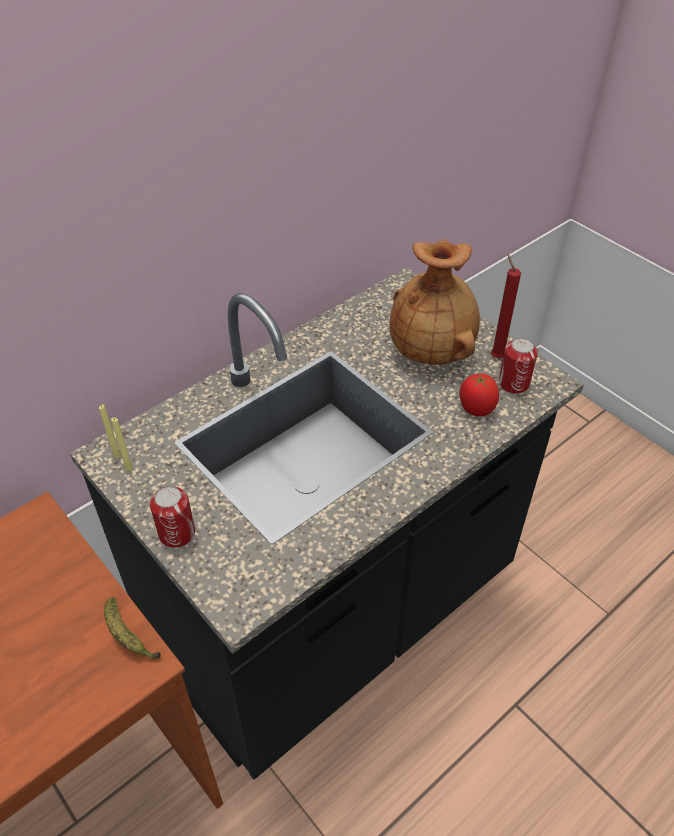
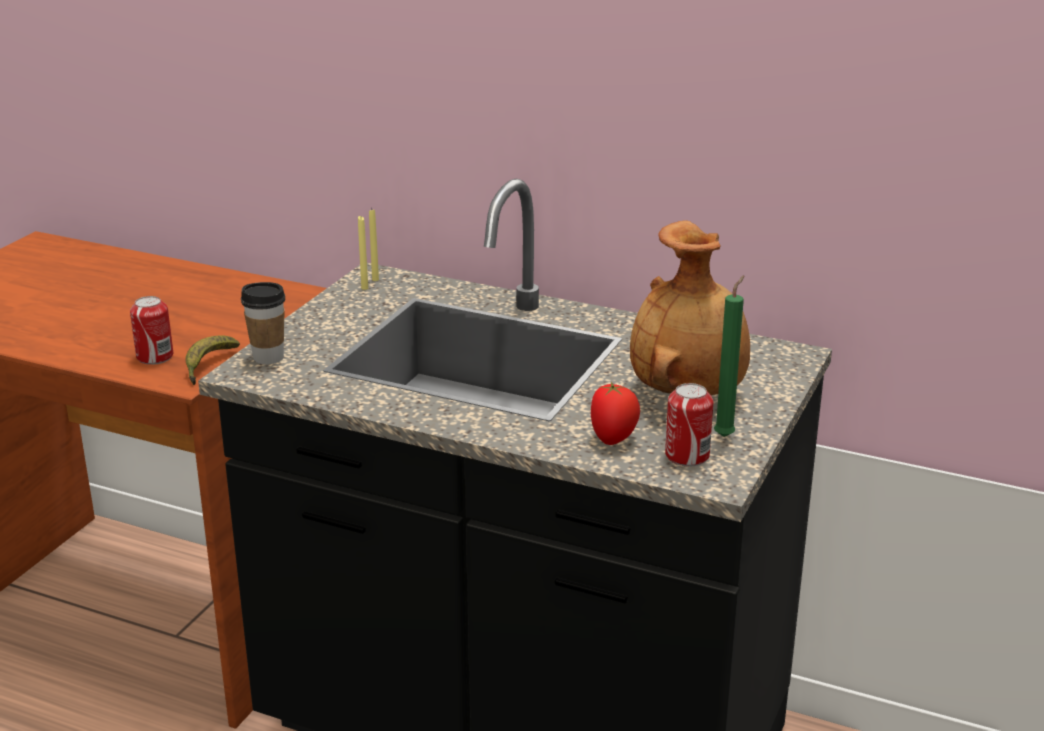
camera: 65 degrees right, 20 degrees down
can [150,486,195,548] -> can moved to [130,296,173,365]
red candle [491,255,521,358] -> green candle [714,275,744,437]
none -> cup [241,282,285,364]

